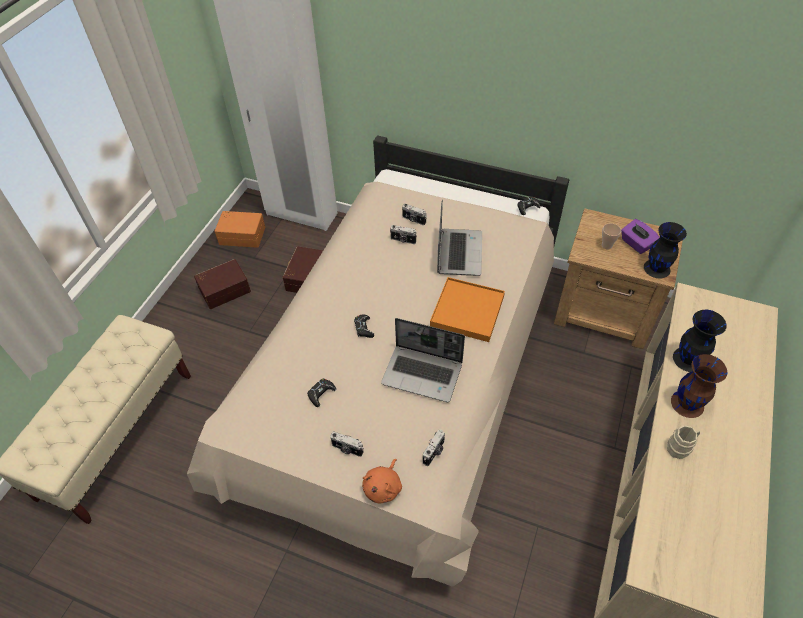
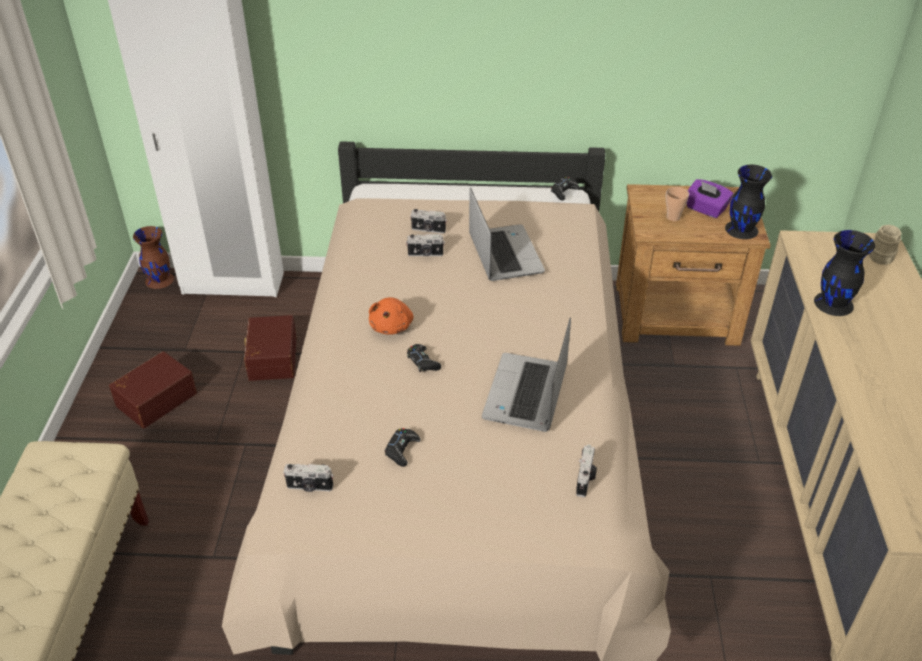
camera: 20 degrees left, 10 degrees down
orange storage box [215,211,265,248] -> none
camera [330,431,364,457] -> camera moved to [283,464,333,492]
orange plush toy [362,459,402,503] -> orange plush toy moved to [369,297,413,335]
laptop [381,318,465,402] -> laptop turned 105 degrees clockwise [482,317,571,432]
orange tray [430,277,505,342] -> none
beige mug [667,426,700,459] -> beige mug moved to [869,225,902,264]
brown vase [671,354,727,418] -> brown vase moved to [133,226,174,289]

